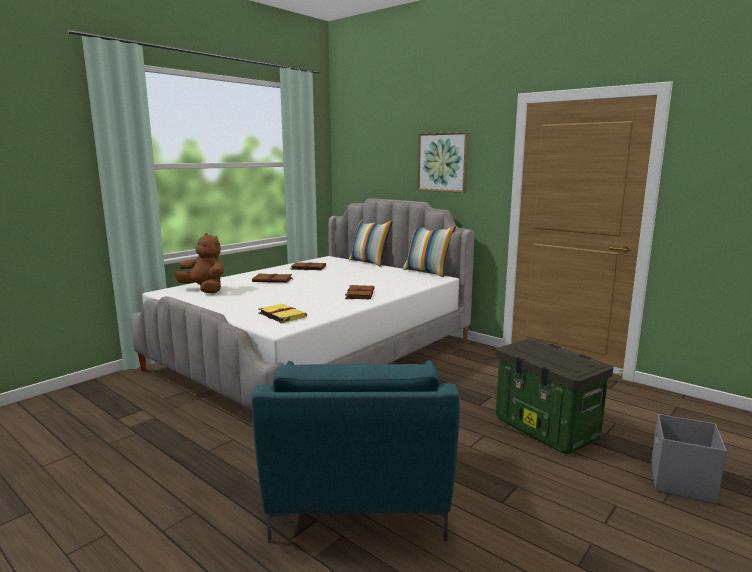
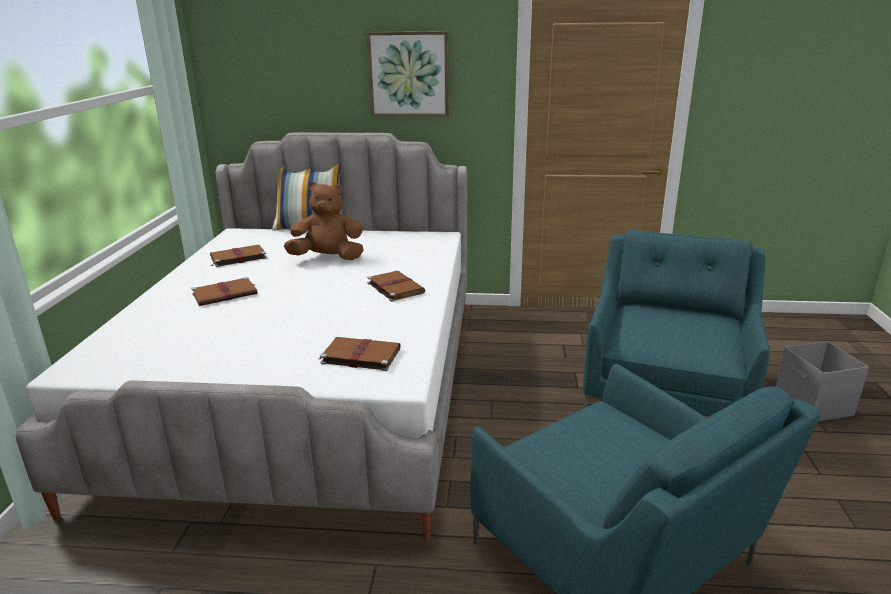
camera: 35 degrees left, 10 degrees up
brown plush toy [174,233,224,293] -> brown plush toy moved to [284,182,364,260]
yellow book [258,304,307,324] -> brown book [319,337,401,371]
pillow [403,227,456,277] -> none
storage box [495,339,613,454] -> turquoise armchair [583,230,770,416]

